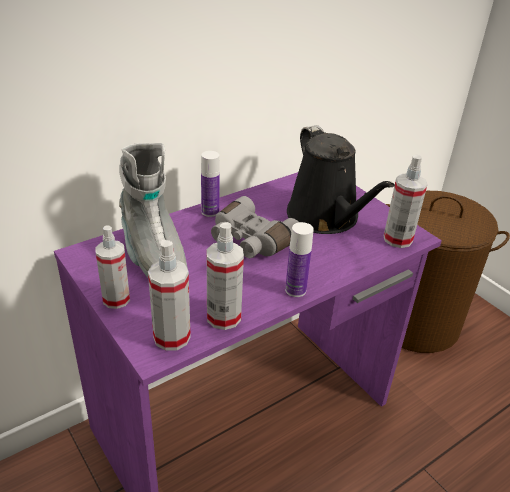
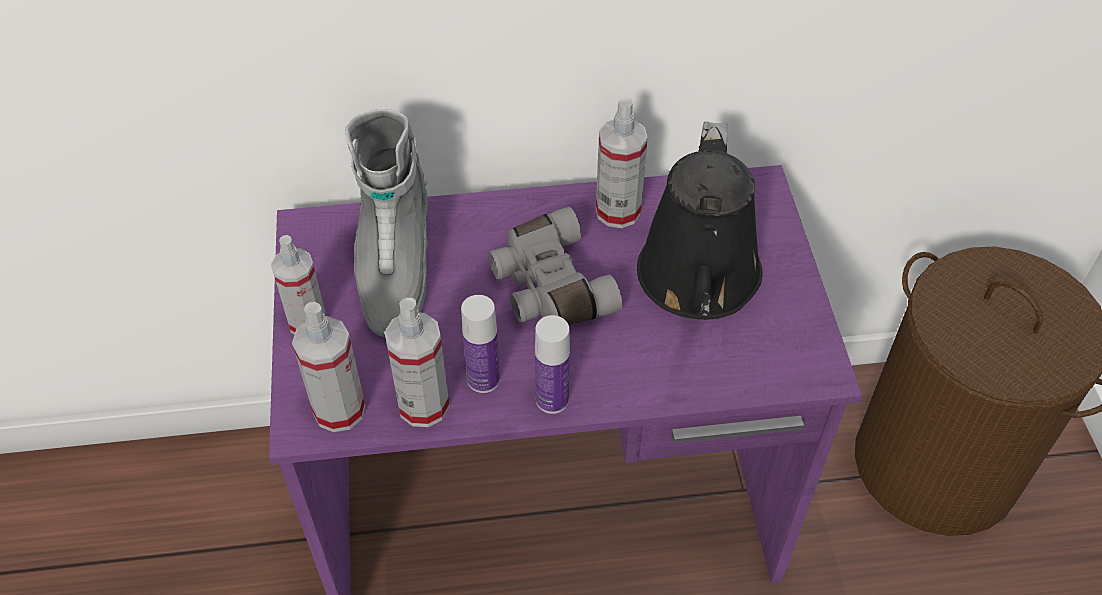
camera: 30 degrees right, 15 degrees up
bottle [201,151,220,217] -> bottle moved to [461,295,500,393]
spray bottle [384,154,428,248] -> spray bottle moved to [596,98,648,228]

